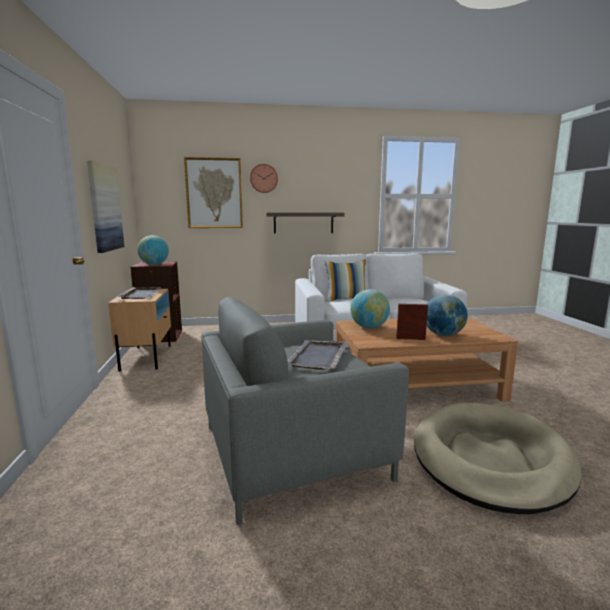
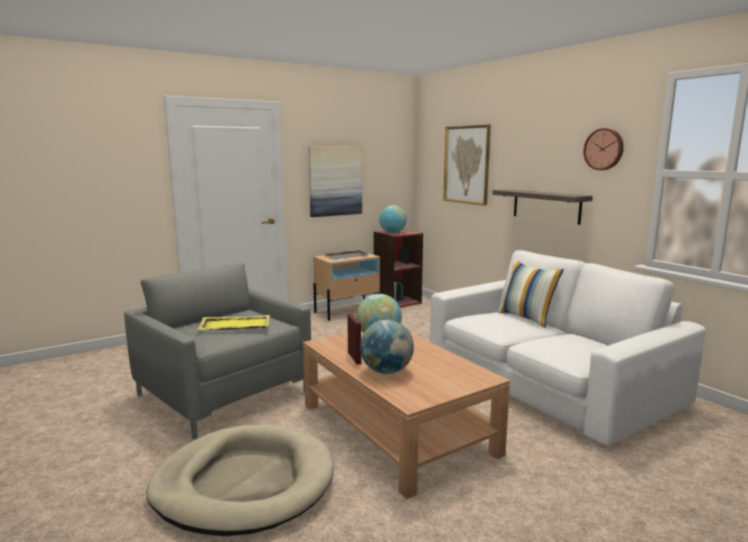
camera: 65 degrees right, 0 degrees up
wall clock [250,164,278,193] -> wall clock moved to [583,128,624,170]
grey tray [287,340,348,370] -> yellow tray [197,315,270,330]

